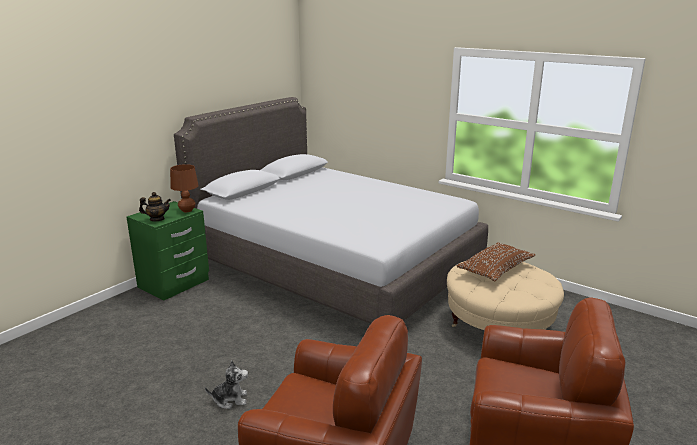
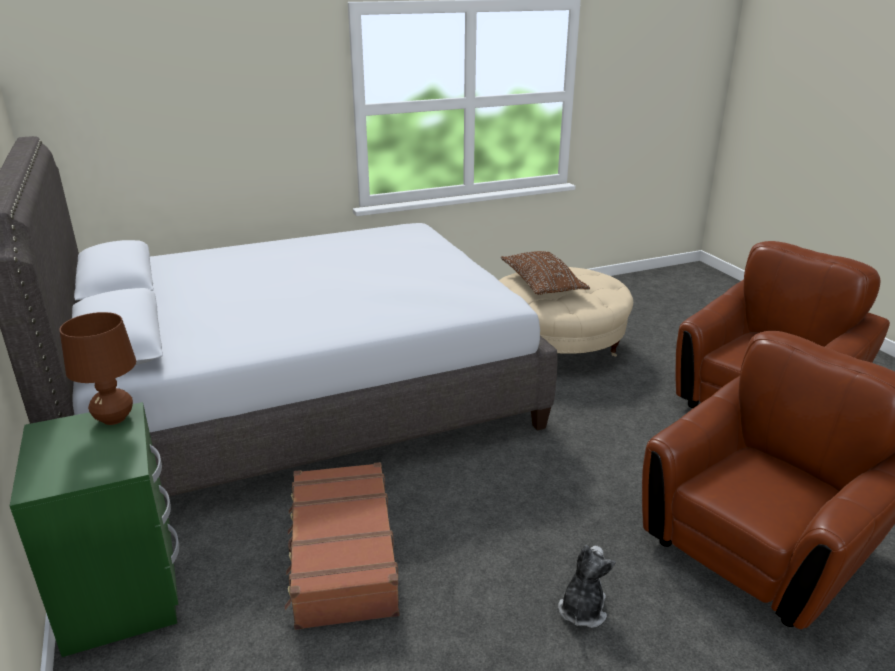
camera: 60 degrees left, 5 degrees up
teapot [139,192,171,221] -> none
none -> brown suitcase [285,462,399,630]

